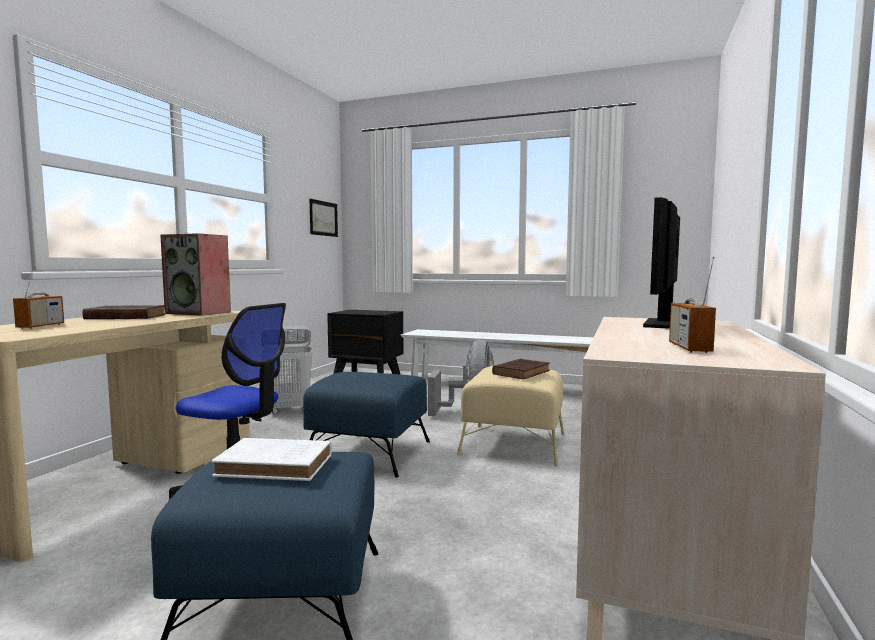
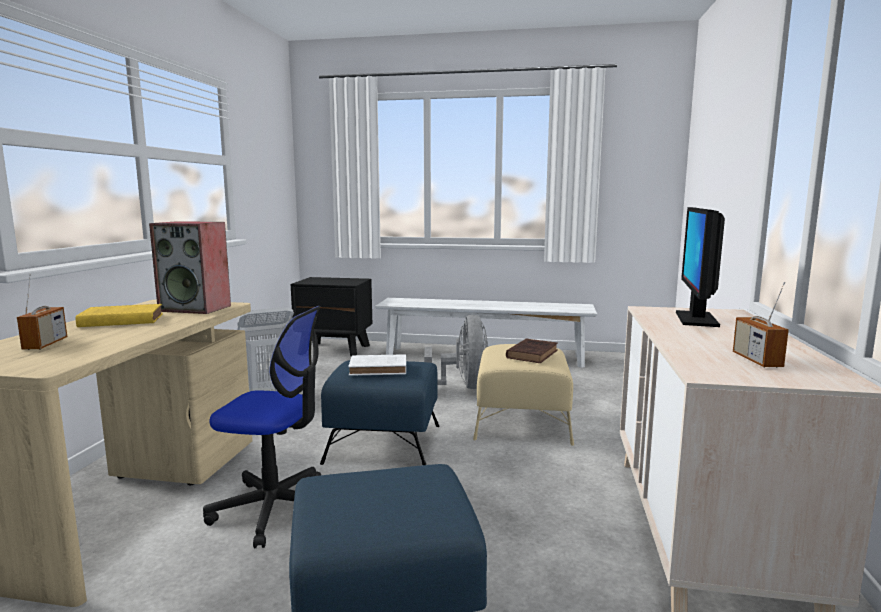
camera: 10 degrees left, 5 degrees up
brown book [83,305,166,319] -> yellow book [76,304,163,327]
white book [212,438,332,481] -> white book moved to [349,354,406,376]
picture [310,199,338,237] -> none

